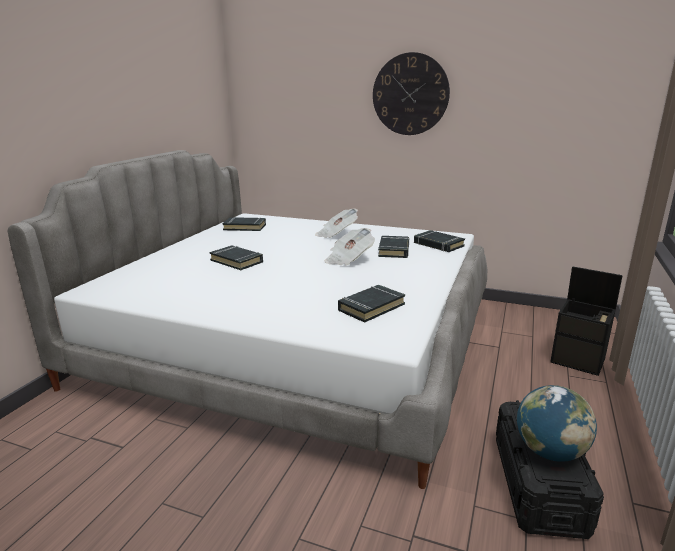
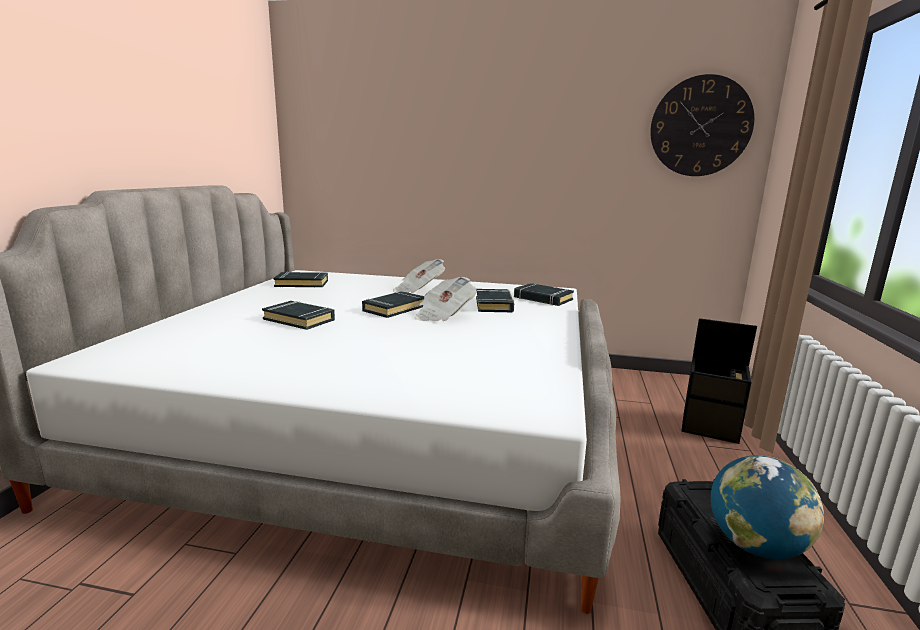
camera: 10 degrees left, 5 degrees down
black book [338,285,405,323] -> black book moved to [362,291,424,318]
wall clock [373,52,450,135] -> wall clock moved to [650,74,755,176]

